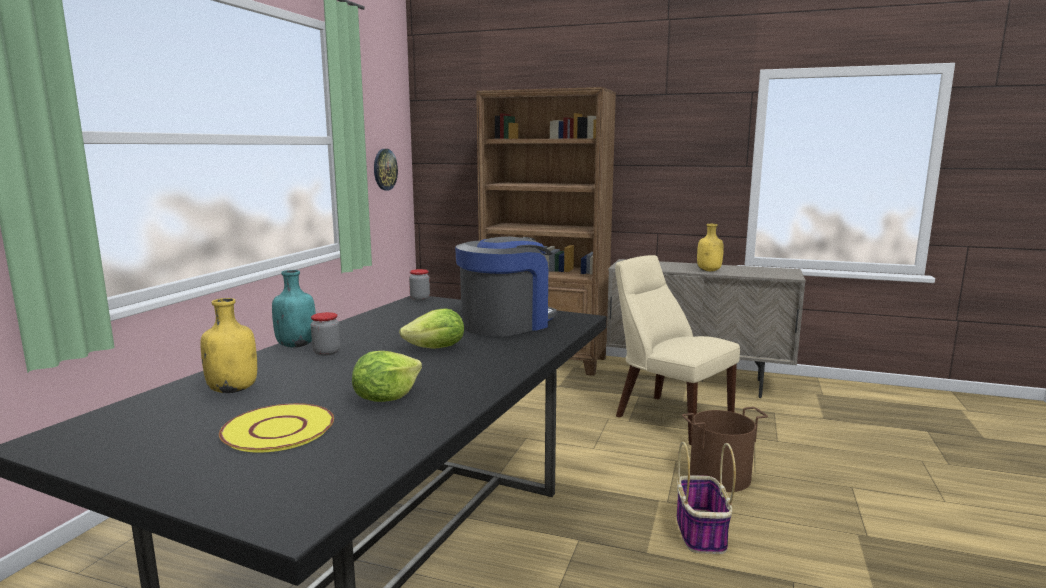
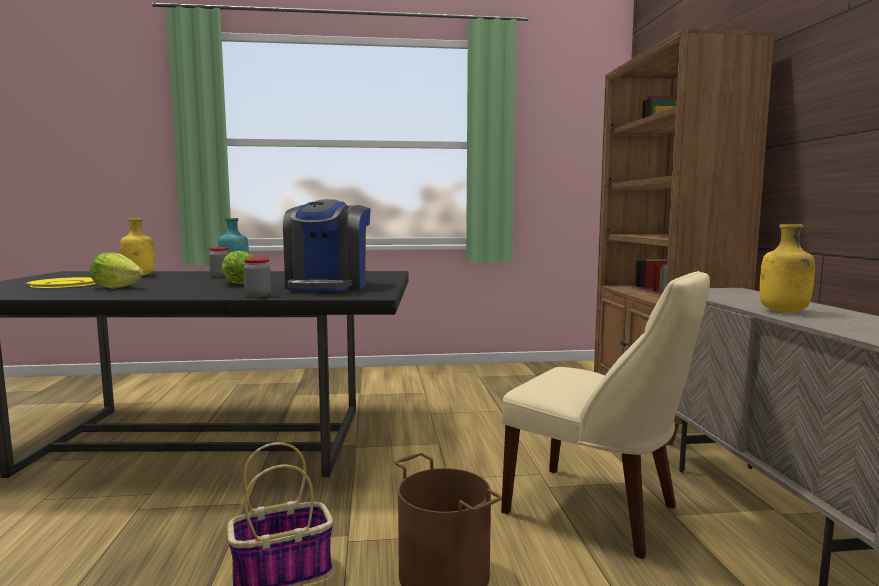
camera: 65 degrees right, 5 degrees down
wall clock [374,149,398,191] -> none
jar [409,269,430,301] -> jar moved to [243,258,271,297]
coffee machine [455,237,557,337] -> coffee machine turned 75 degrees clockwise [283,199,371,291]
beige chair [615,255,740,445] -> beige chair turned 105 degrees clockwise [501,271,710,559]

